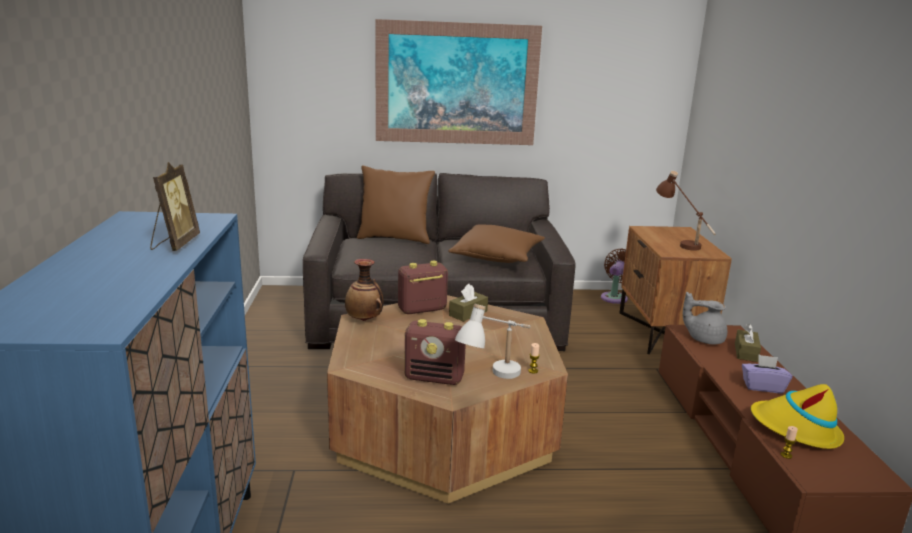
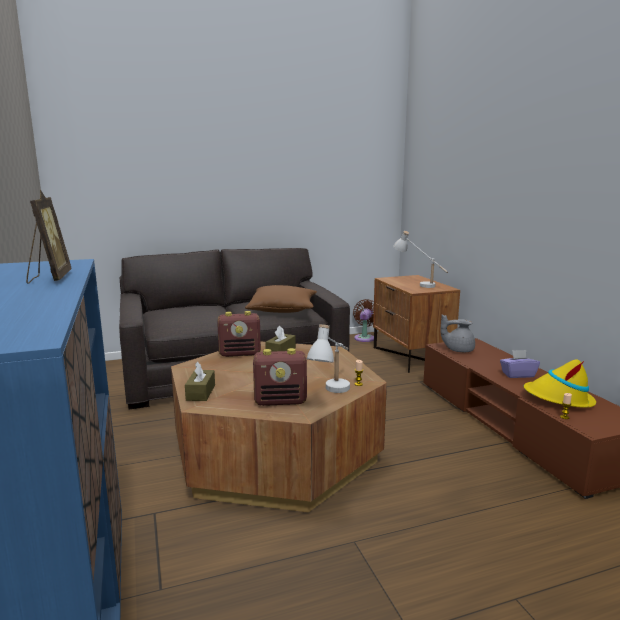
camera: 15 degrees left, 5 degrees down
vase [345,259,384,321] -> none
brown pillow [357,165,435,244] -> none
picture [375,19,542,145] -> none
radio [398,261,448,314] -> radio turned 150 degrees counterclockwise [217,311,261,357]
brown table lamp [656,171,716,251] -> white table lamp [393,231,448,288]
brown tissue box [735,324,761,362] -> brown tissue box moved to [185,361,215,401]

